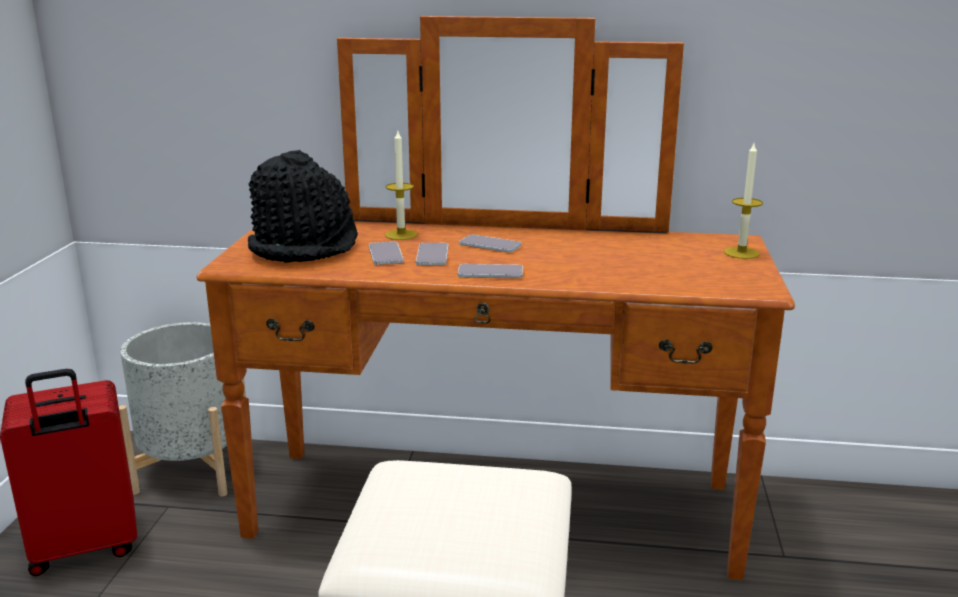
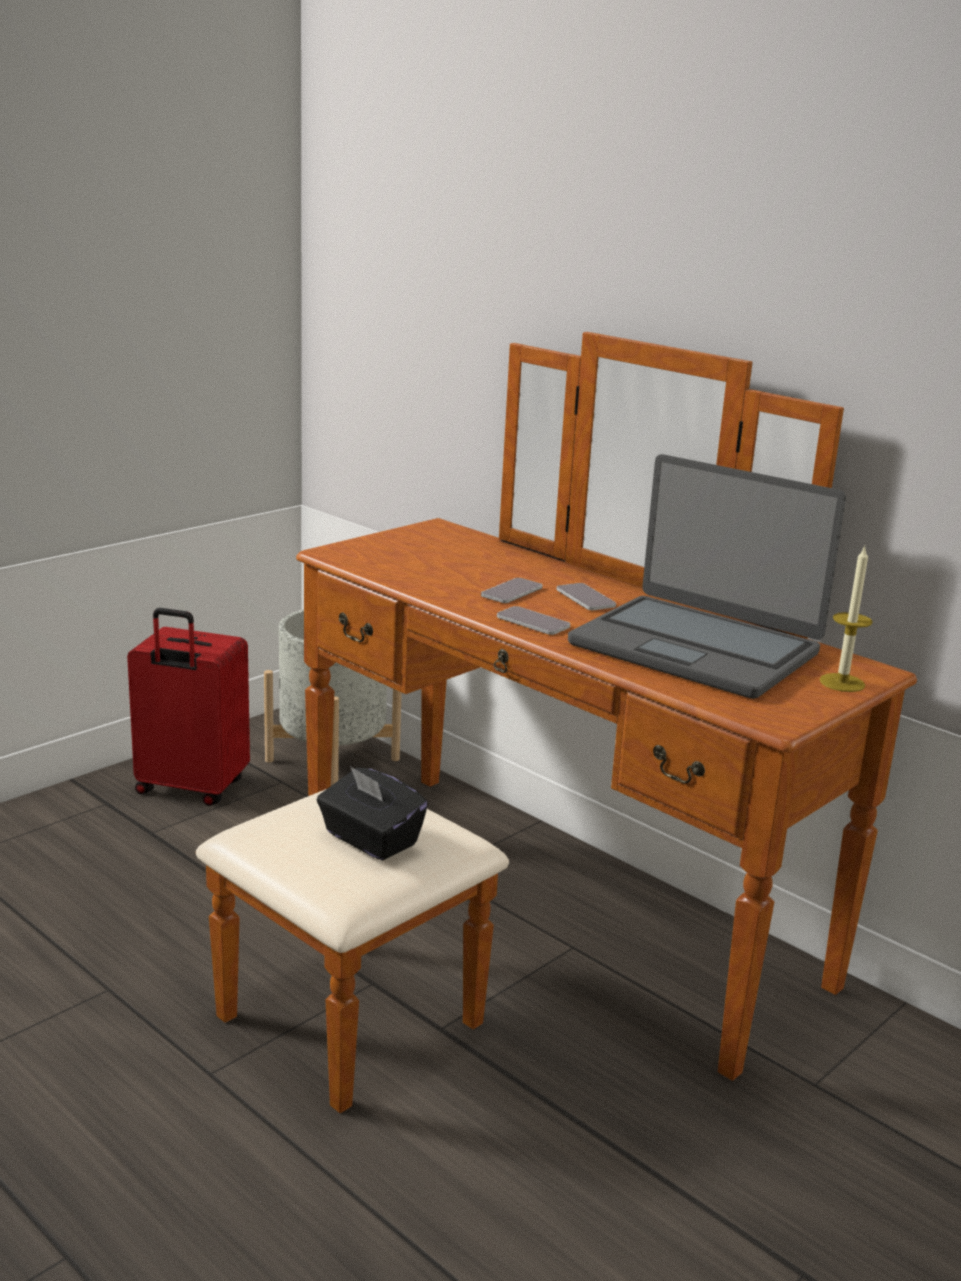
camera: 35 degrees right, 0 degrees up
black hat [248,150,358,263] -> none
phone [369,241,404,265] -> none
candle [385,131,417,240] -> none
none -> black tissue box [317,766,428,861]
none -> laptop [568,454,846,699]

